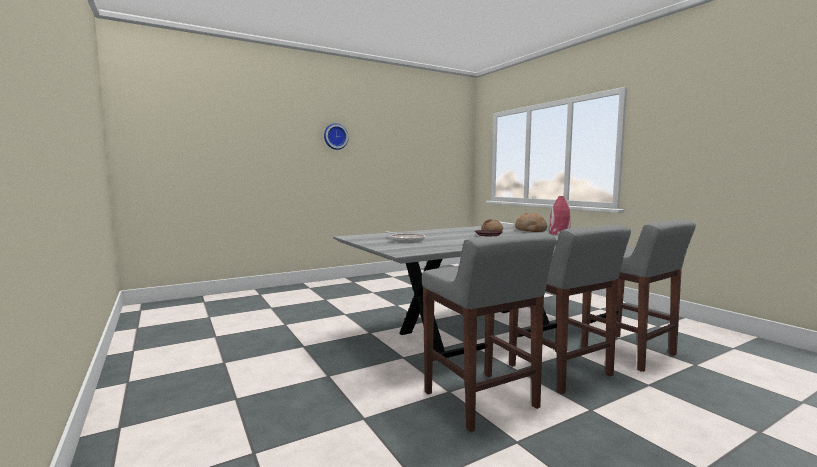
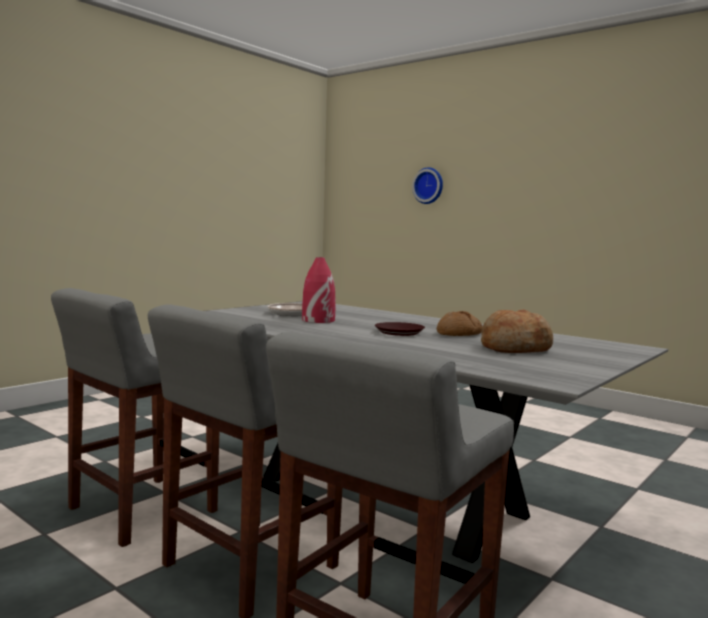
camera: 70 degrees right, 0 degrees up
wall clock [324,123,349,150] -> wall clock moved to [412,167,443,204]
red vase [549,196,570,235] -> red vase moved to [302,257,336,323]

